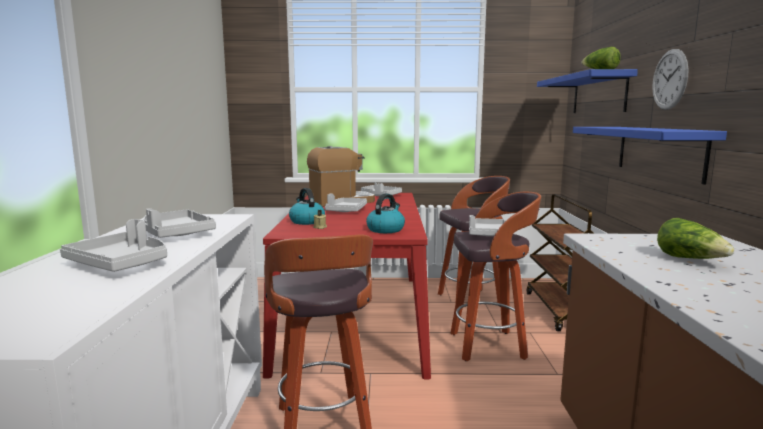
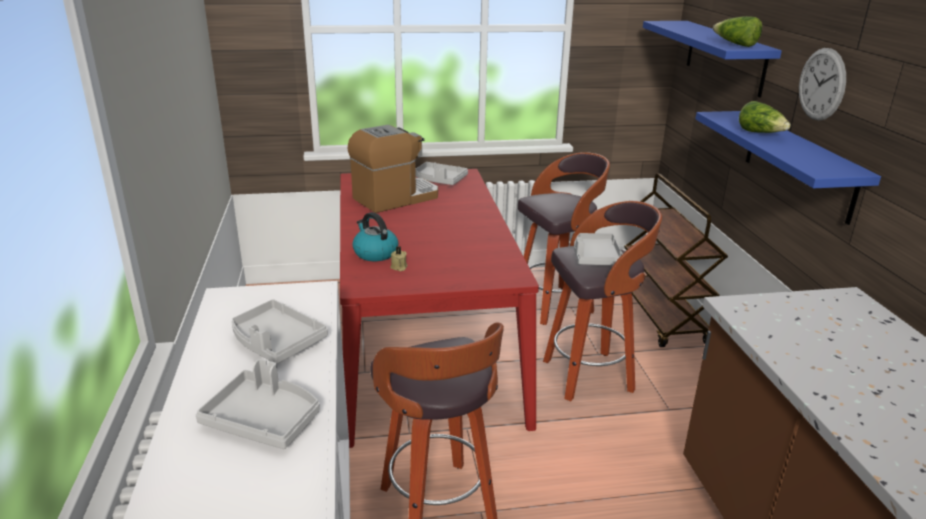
camera: 10 degrees left, 15 degrees up
grey tray [325,194,367,212] -> none
kettle [366,194,405,233] -> none
lettuce [657,218,734,259] -> lettuce moved to [739,101,791,133]

